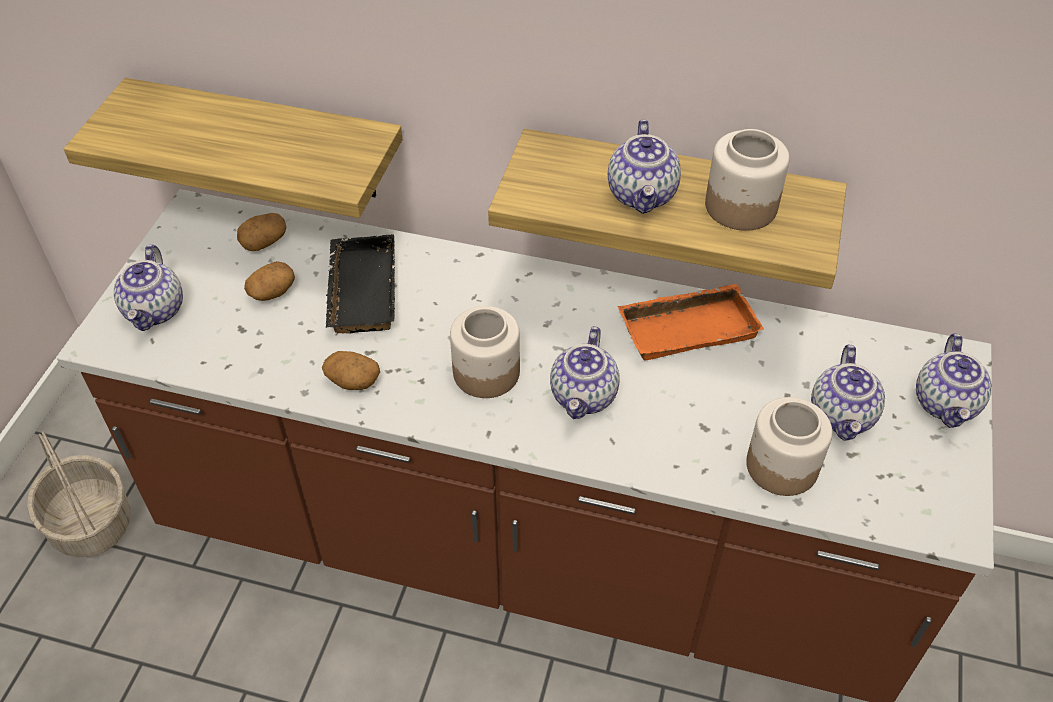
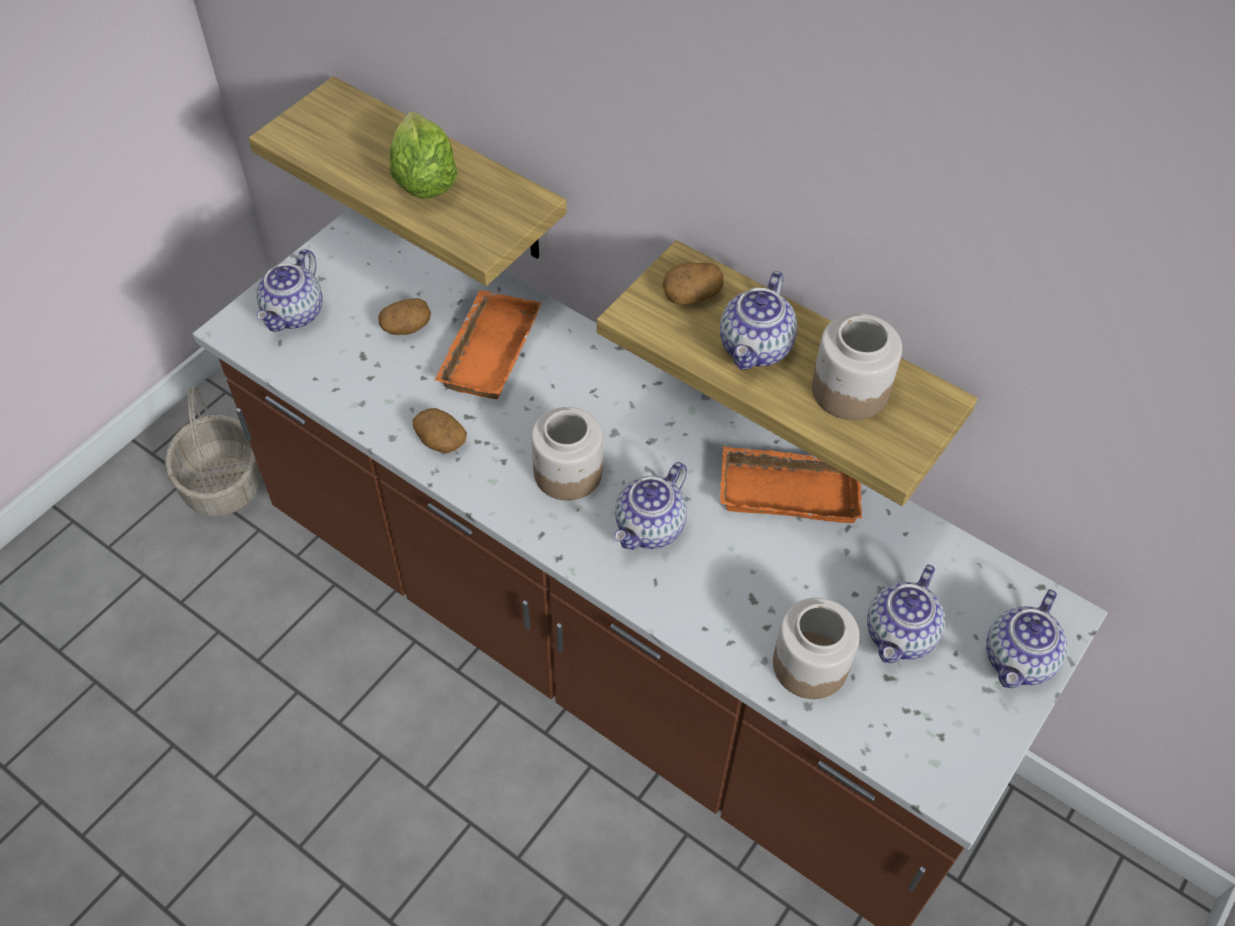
camera: 20 degrees right, 5 degrees up
potato [237,213,286,251] -> potato moved to [662,262,723,305]
black tray [326,234,395,334] -> orange tray [435,290,541,399]
none -> lettuce [390,112,457,199]

